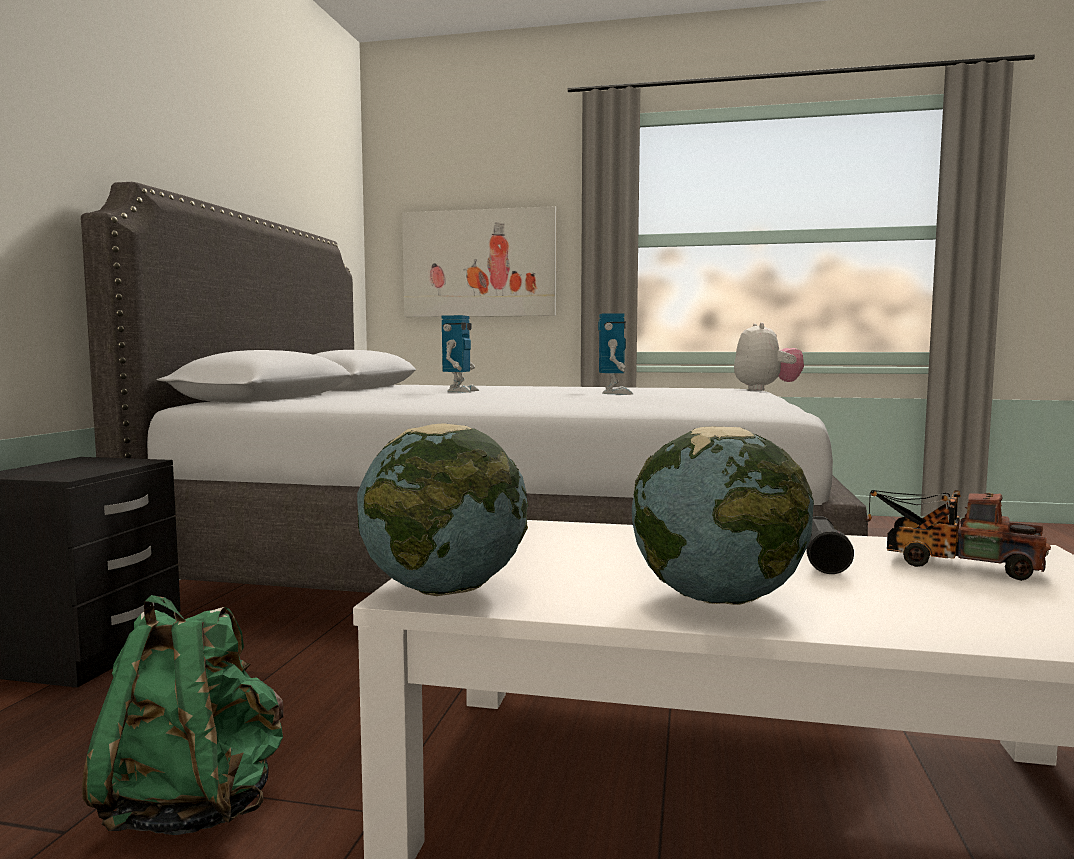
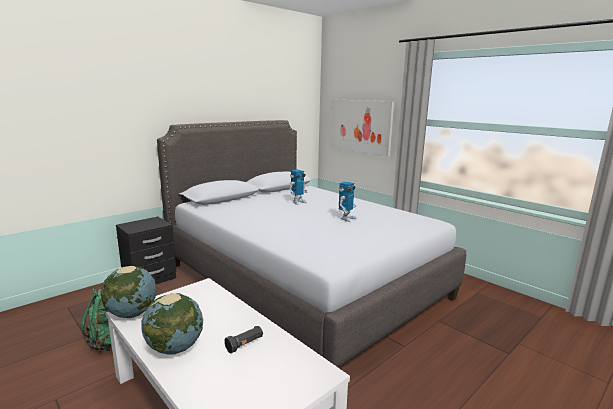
camera: 35 degrees right, 10 degrees up
plush toy [734,323,804,391] -> none
toy truck [864,490,1051,581] -> none

